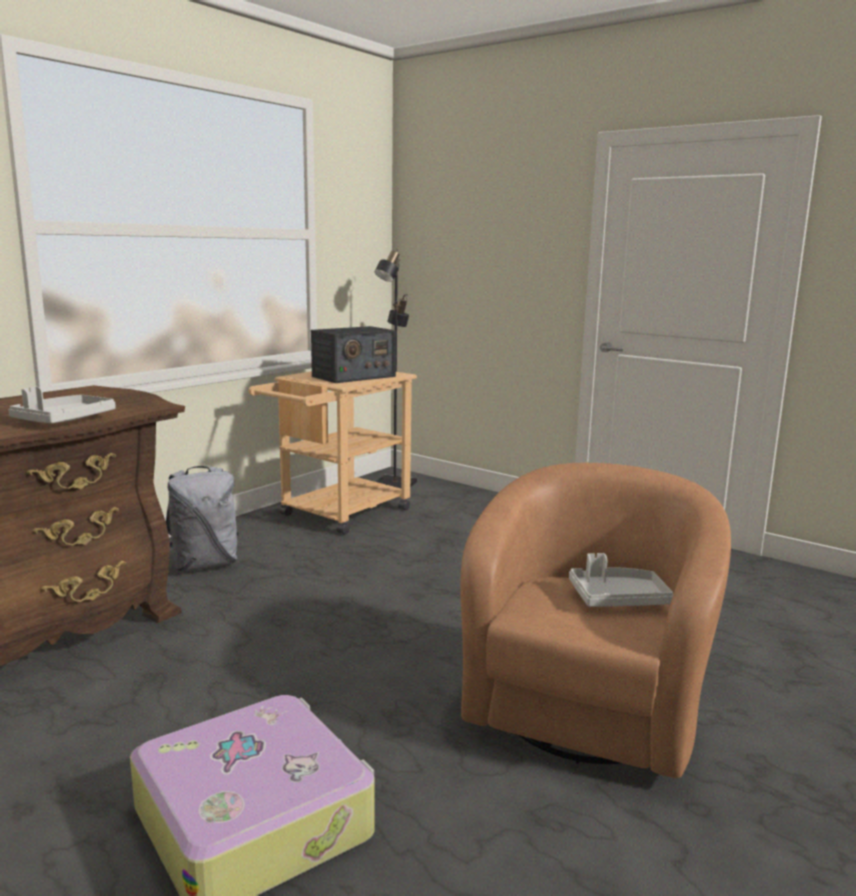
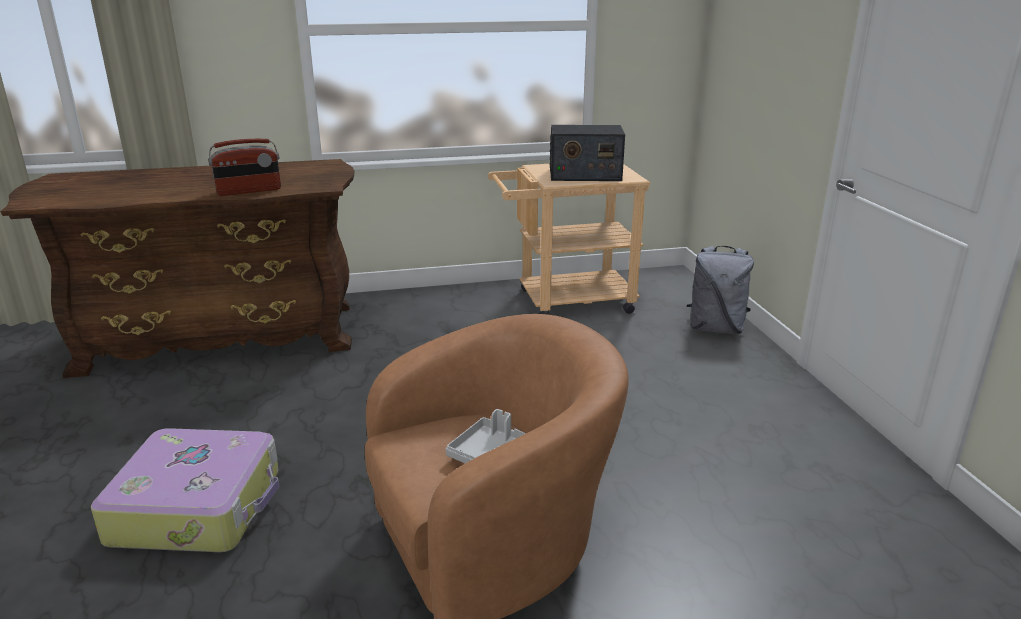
camera: 40 degrees right, 10 degrees up
grey tray [8,387,116,424] -> radio [208,139,281,196]
grey backpack [166,466,239,571] -> grey backpack moved to [687,246,754,334]
black floor lamp [375,249,417,488] -> none

